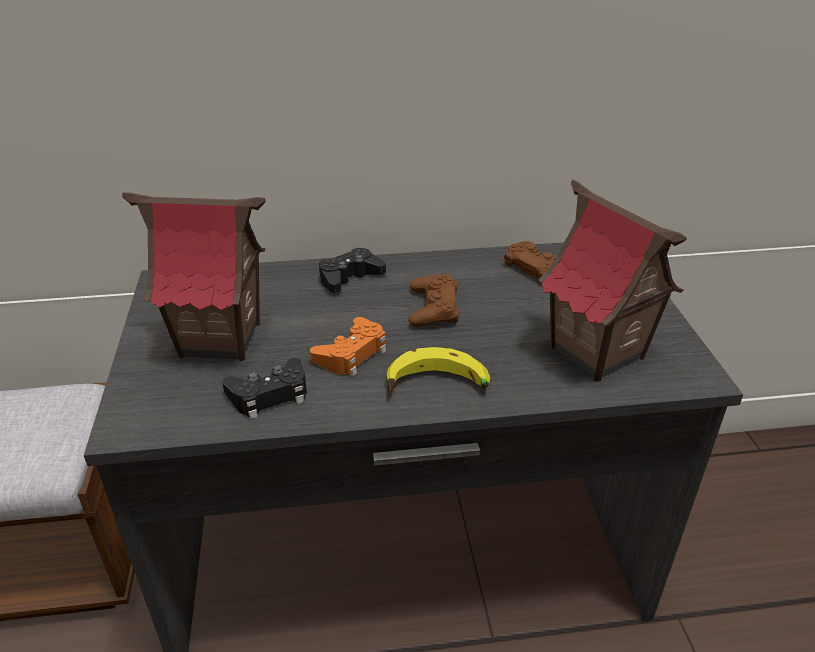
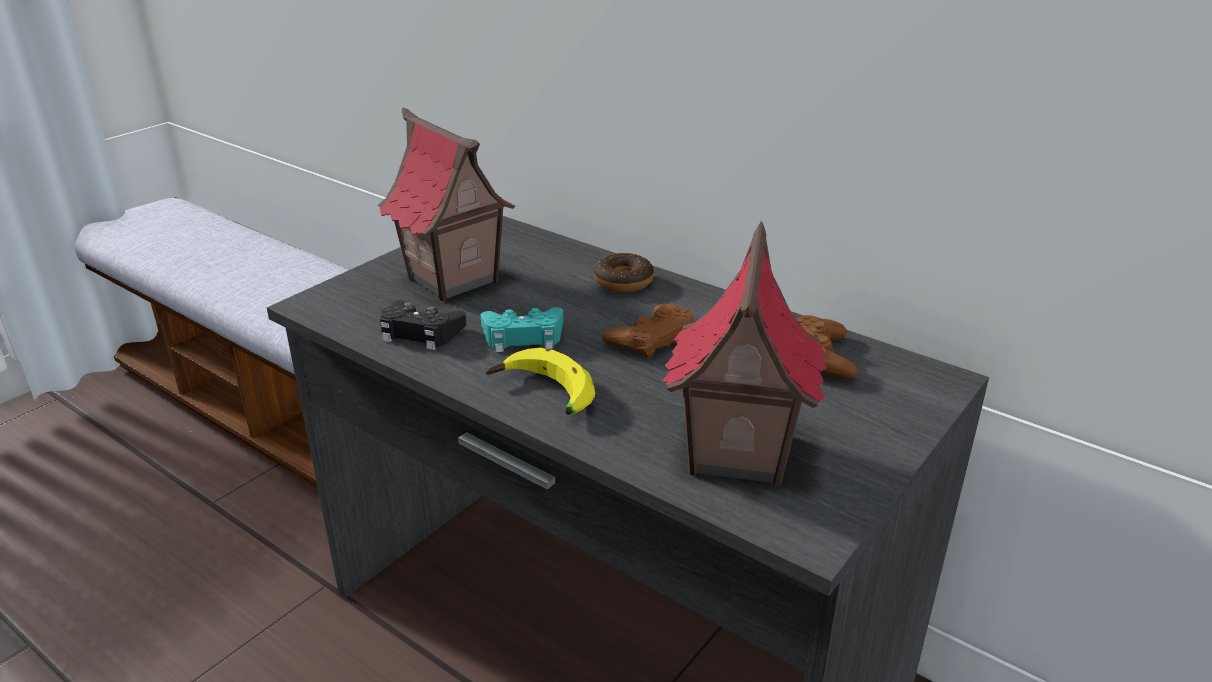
camera: 45 degrees right, 5 degrees down
orange game controller [310,317,387,377] -> turquoise game controller [481,307,563,352]
black game controller [319,248,386,293] -> donut [594,253,654,292]

